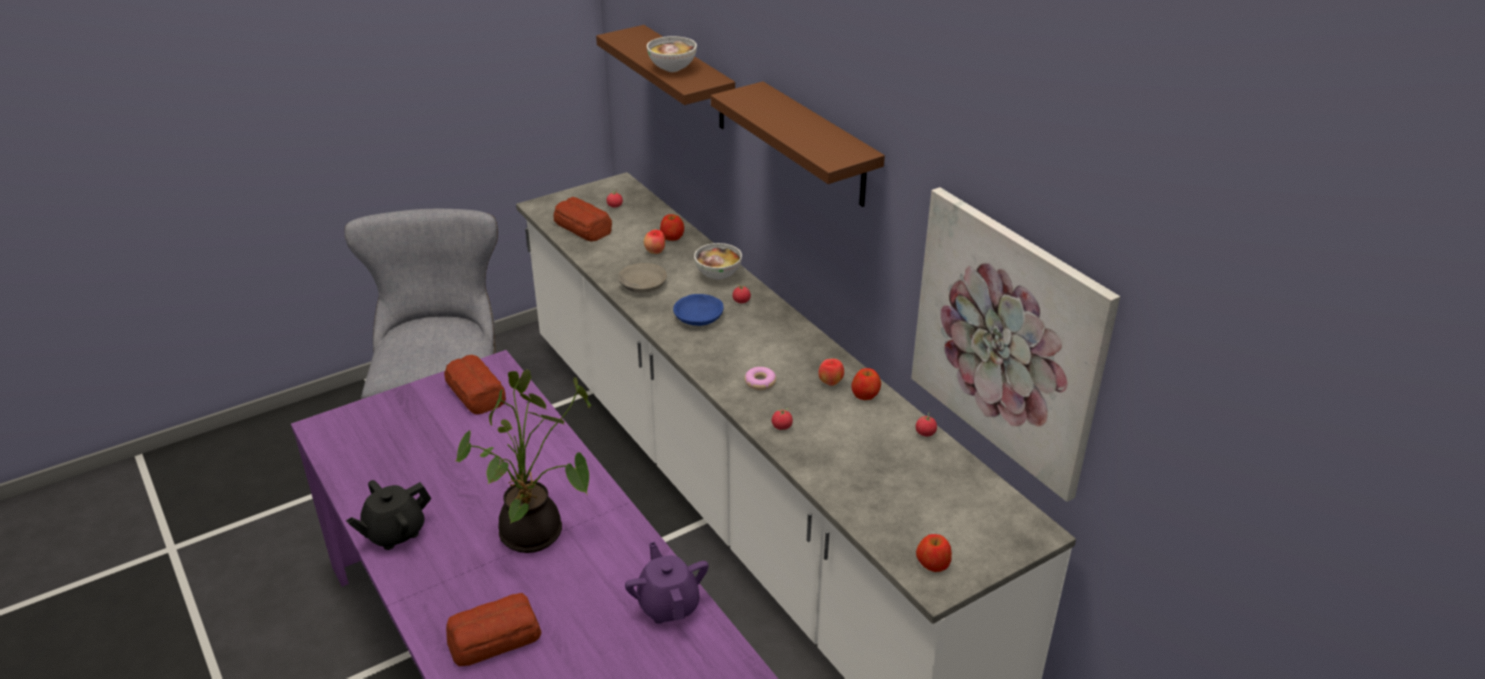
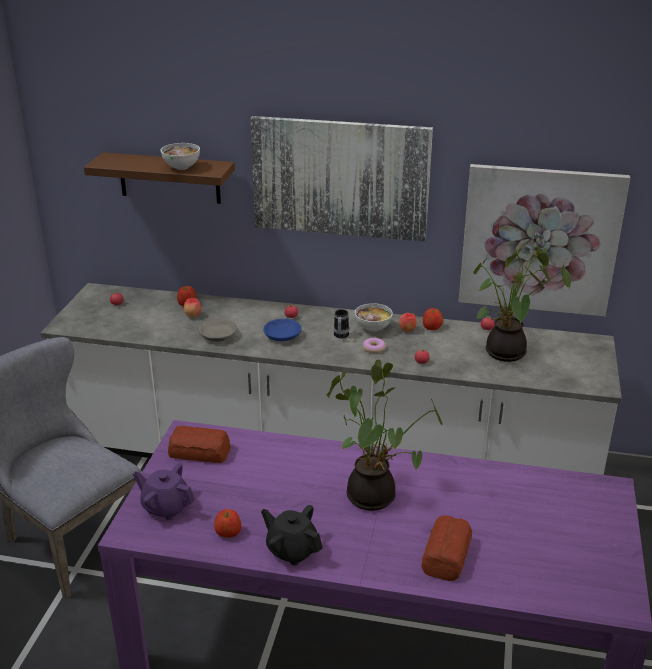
camera: 45 degrees left, 5 degrees down
black teapot [346,480,431,550] -> black teapot turned 120 degrees clockwise [261,505,323,565]
bread [554,197,612,241] -> none
purple teapot [625,541,709,624] -> purple teapot moved to [133,463,195,520]
bowl [694,243,742,280] -> bowl moved to [355,303,393,332]
brown shelf [711,81,885,207] -> picture [250,116,433,242]
apple [916,534,952,572] -> apple moved to [214,509,241,538]
none -> mug [334,309,349,338]
none -> potted plant [473,246,571,362]

